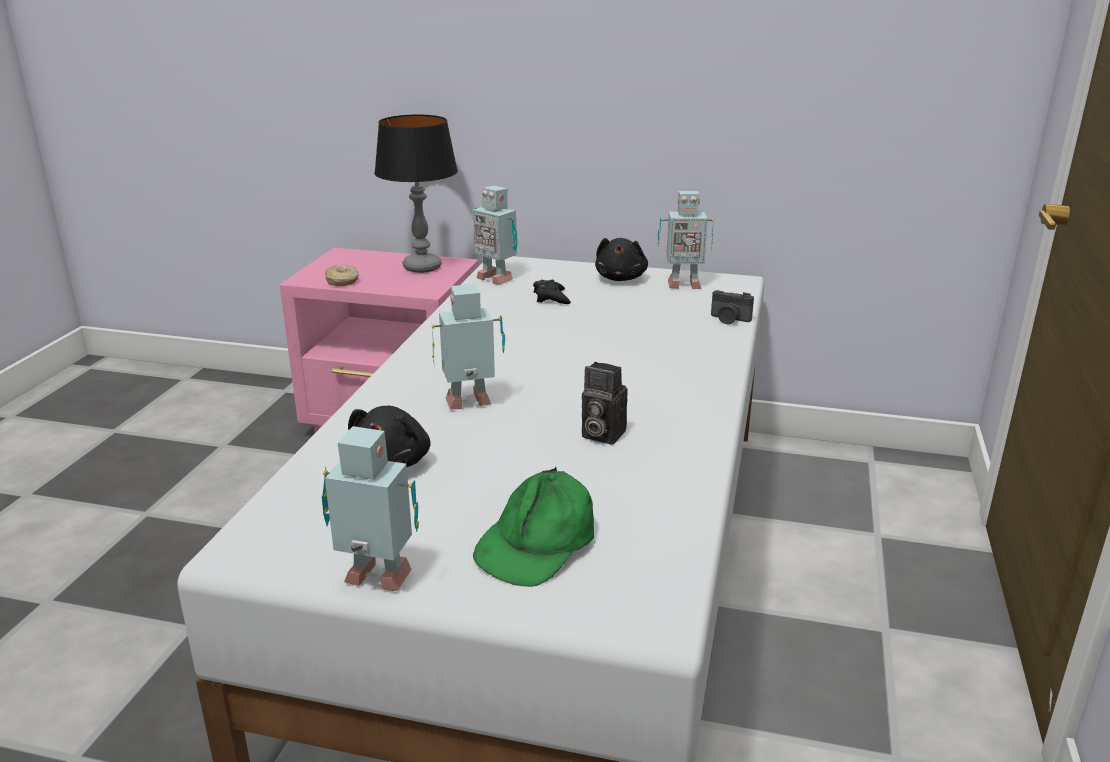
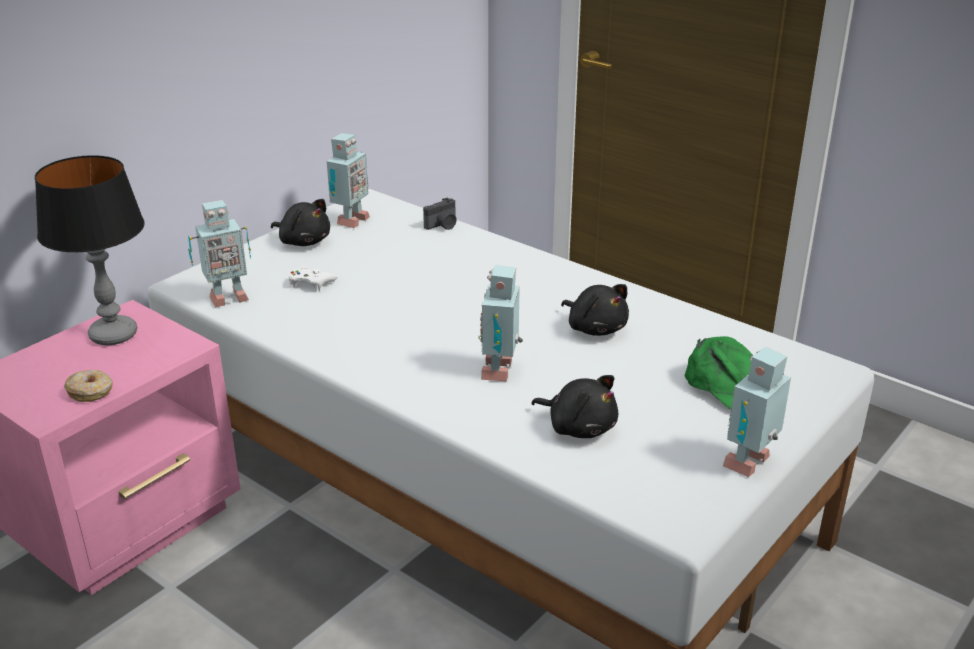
camera: 65 degrees left, 5 degrees up
black game controller [533,280,571,304] -> white game controller [289,266,337,292]
camera [582,362,628,445] -> black plush toy [561,284,629,336]

